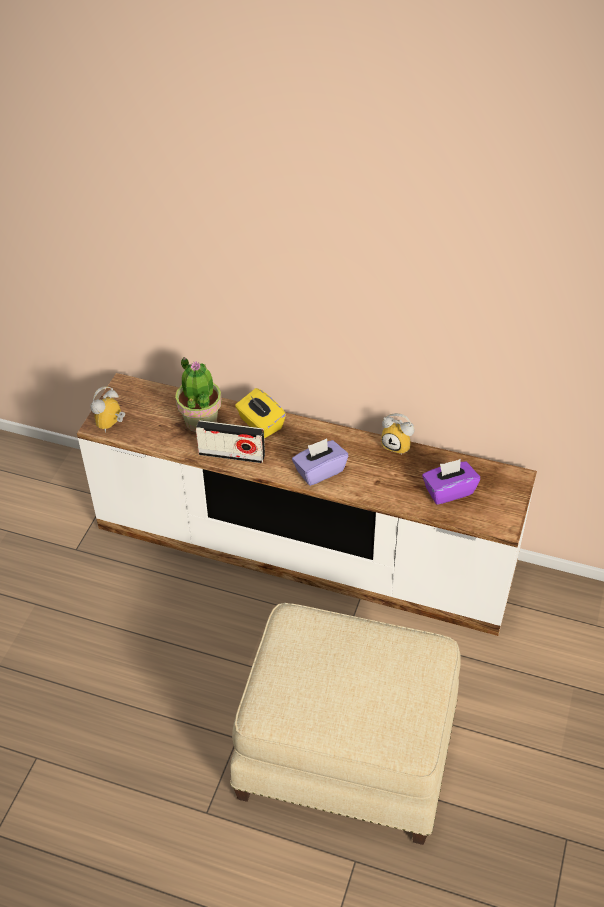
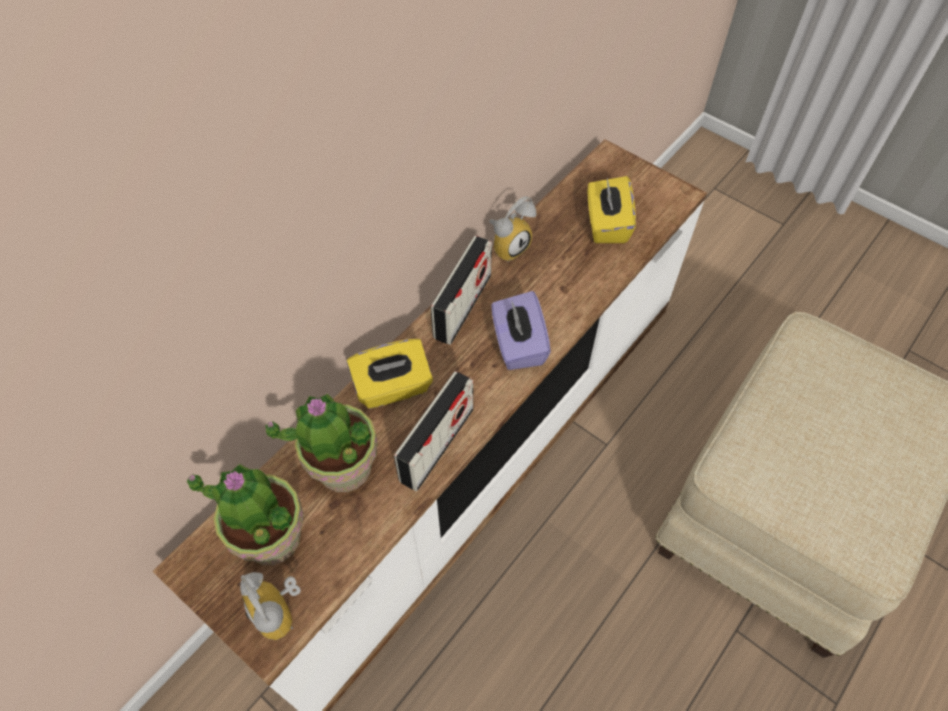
camera: 70 degrees left, 10 degrees up
purple tissue box [422,459,480,505] -> yellow tissue box [587,176,636,243]
none -> potted plant [187,463,304,565]
none -> radio [431,236,492,345]

